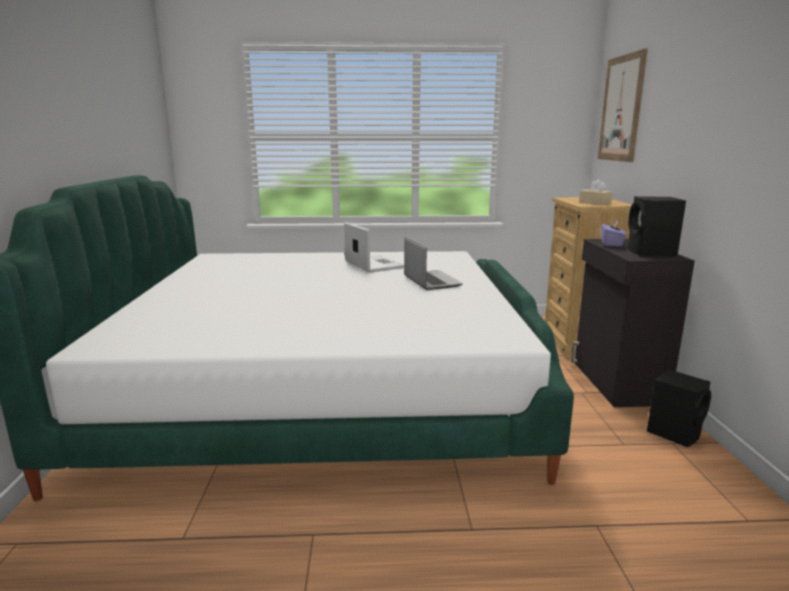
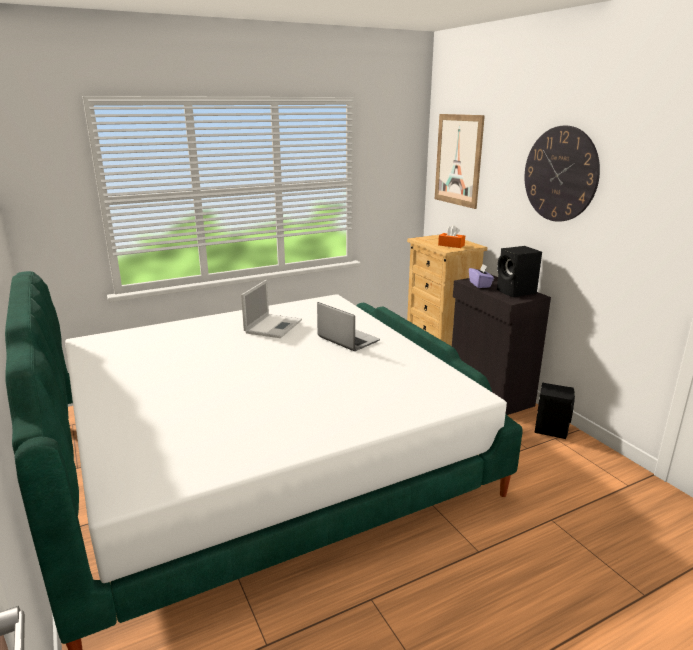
camera: 25 degrees left, 5 degrees up
laptop [344,222,404,273] -> laptop turned 75 degrees clockwise [241,280,302,338]
beige tissue box [579,179,613,205] -> orange tissue box [438,225,465,248]
none -> wall clock [525,126,600,222]

